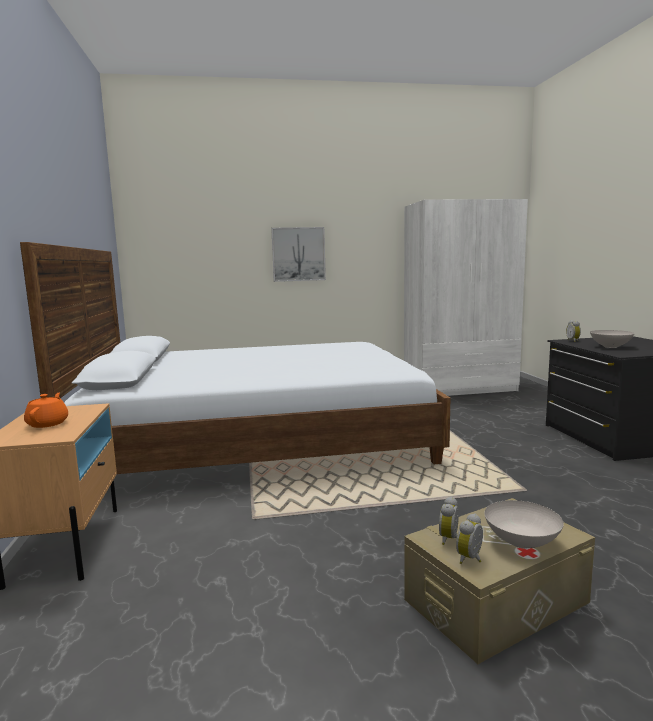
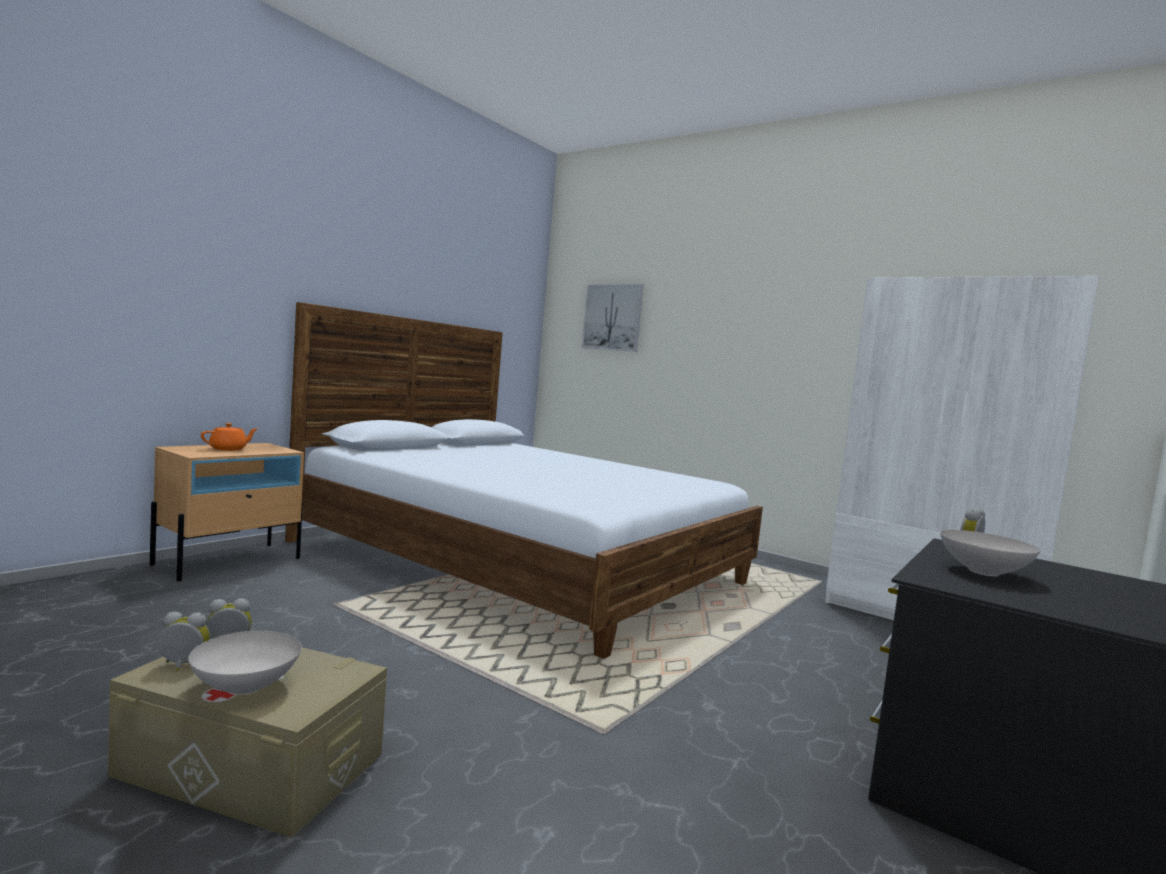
camera: 45 degrees right, 5 degrees down
picture [271,227,326,282] -> picture moved to [582,284,644,352]

